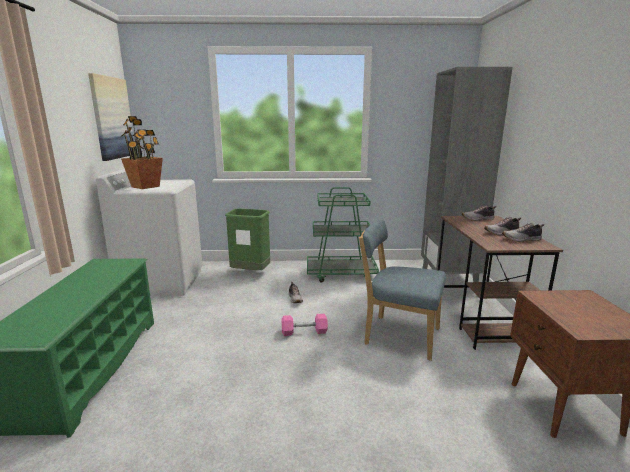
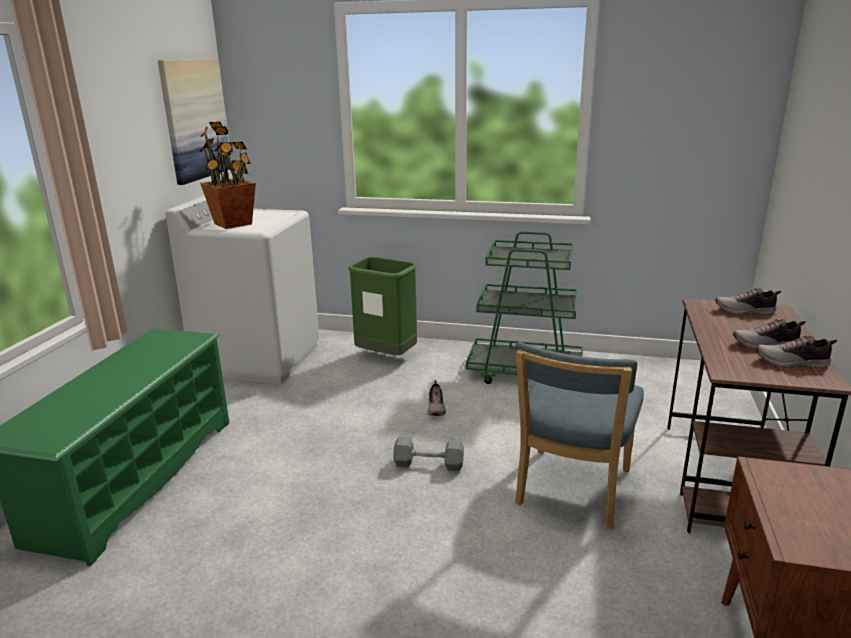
camera: 15 degrees right, 5 degrees up
pink dumbbell [282,314,328,336] -> grey dumbbell [393,437,464,471]
blue chair [359,219,446,361] -> blue chair turned 105 degrees counterclockwise [515,342,644,528]
grey bookcase [421,67,513,282] -> none

